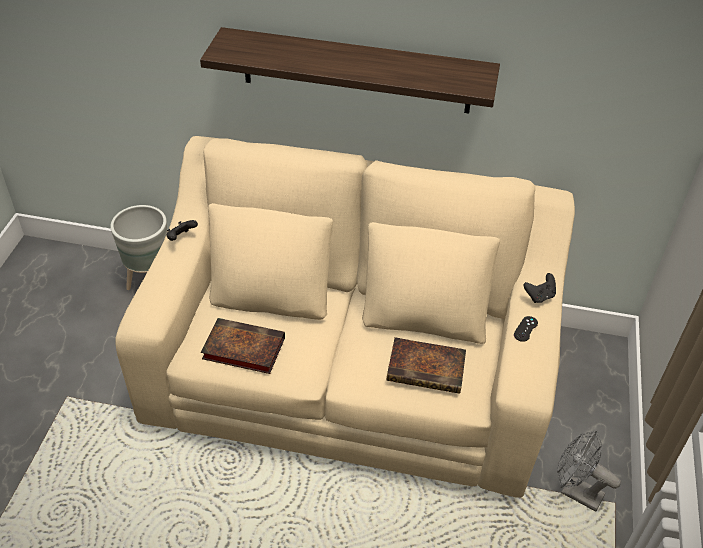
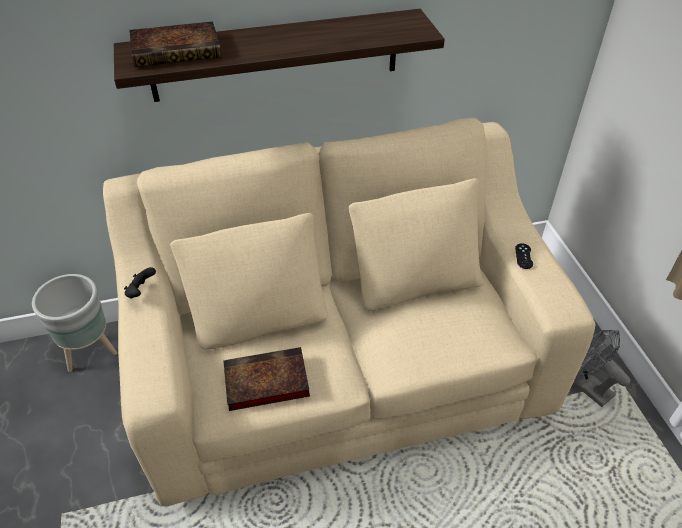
camera: 25 degrees left, 0 degrees up
book [386,337,466,394] -> book moved to [129,22,222,67]
black game controller [524,273,556,303] -> none
grey fan [557,431,621,512] -> grey fan turned 45 degrees clockwise [573,330,630,407]

